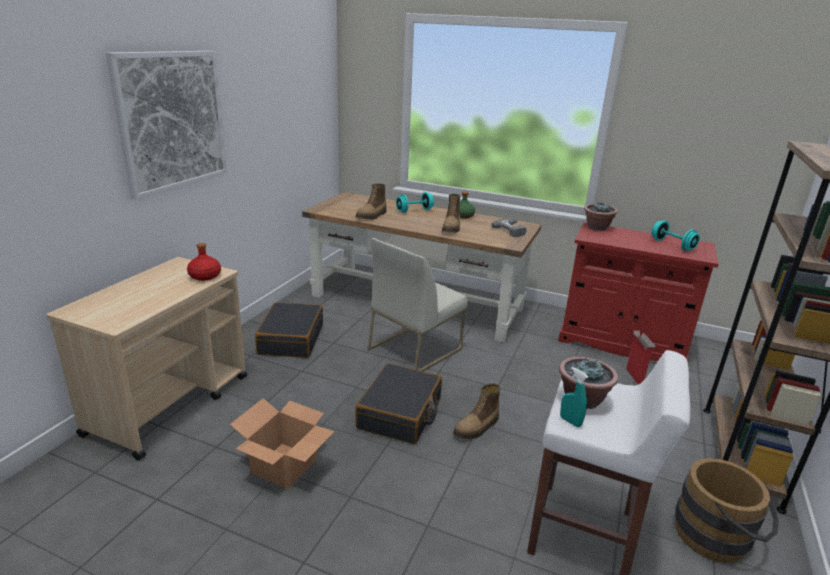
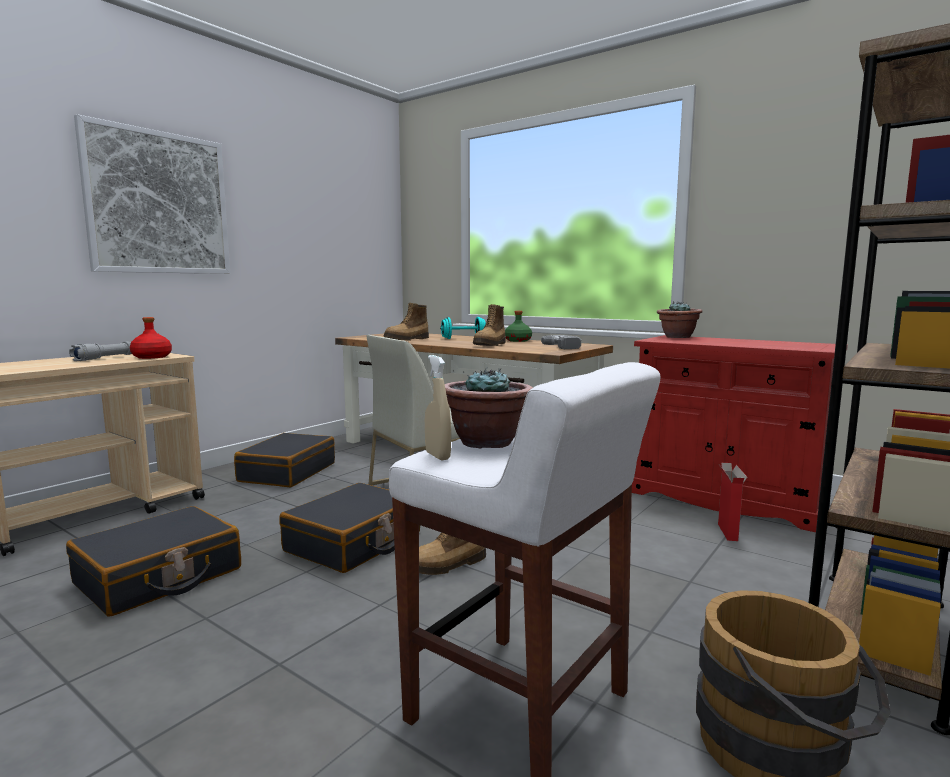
camera: 15 degrees right, 15 degrees down
cardboard box [230,398,335,489] -> black suitcase [66,506,241,617]
turquoise spray bottle [560,367,588,427] -> beige spray bottle [425,355,451,460]
turquoise dumbbell [652,220,700,251] -> none
none -> grey flashlight [69,341,132,361]

